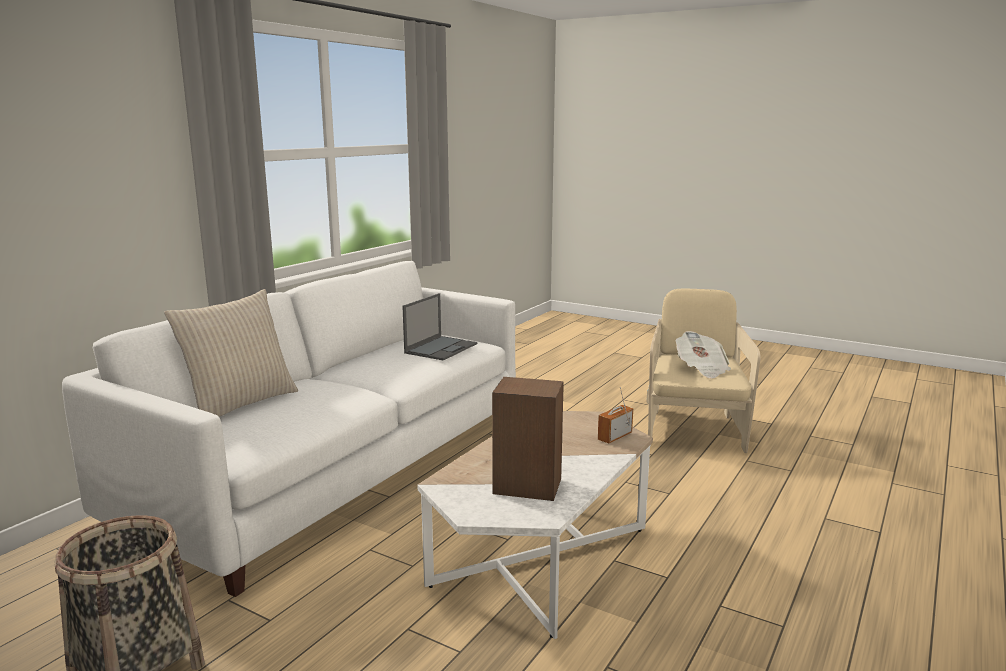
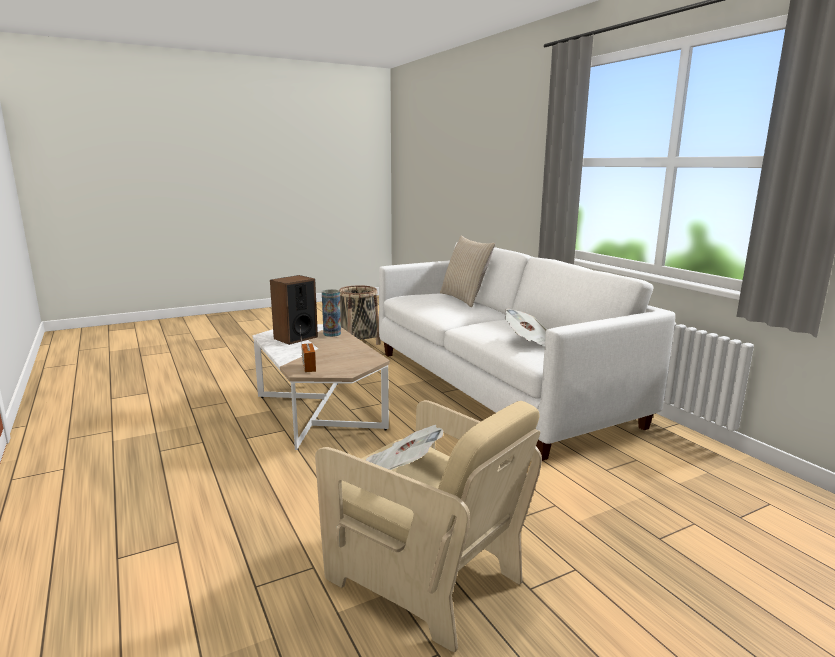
camera: 120 degrees right, 0 degrees up
laptop [402,293,477,360] -> newspaper [505,309,547,347]
none -> vase [322,289,341,337]

